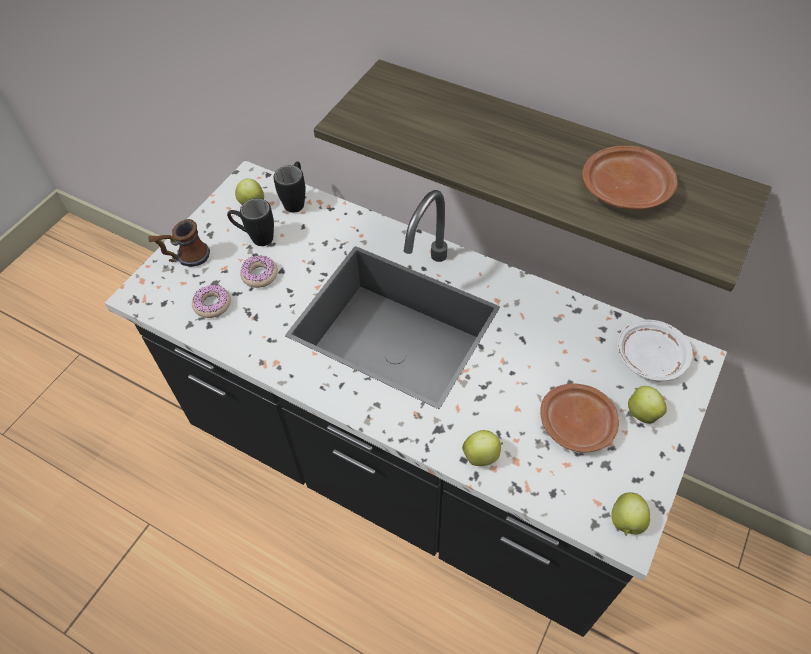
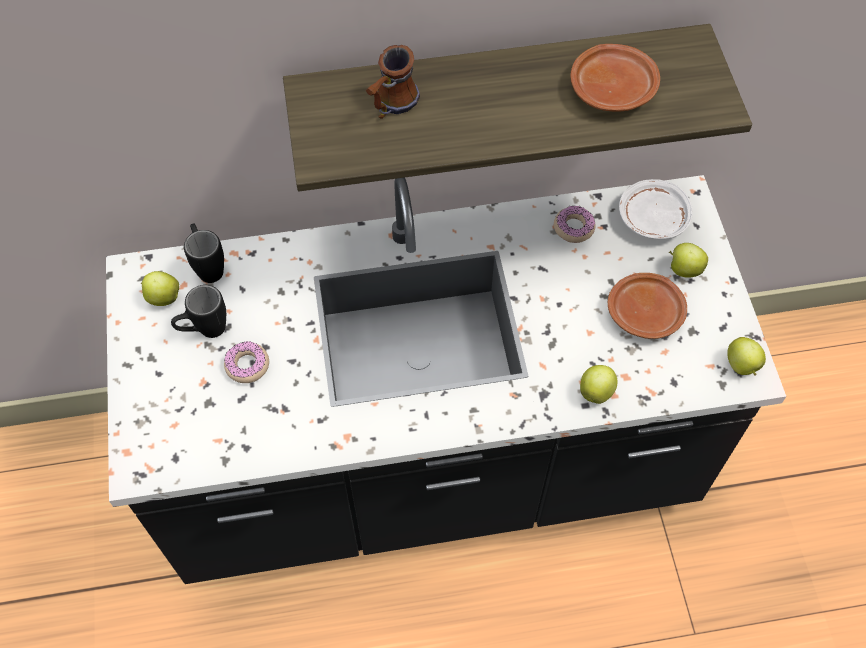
camera: 40 degrees left, 5 degrees up
mug [148,219,210,267] -> mug moved to [366,45,420,119]
donut [192,285,231,318] -> donut moved to [554,206,595,243]

